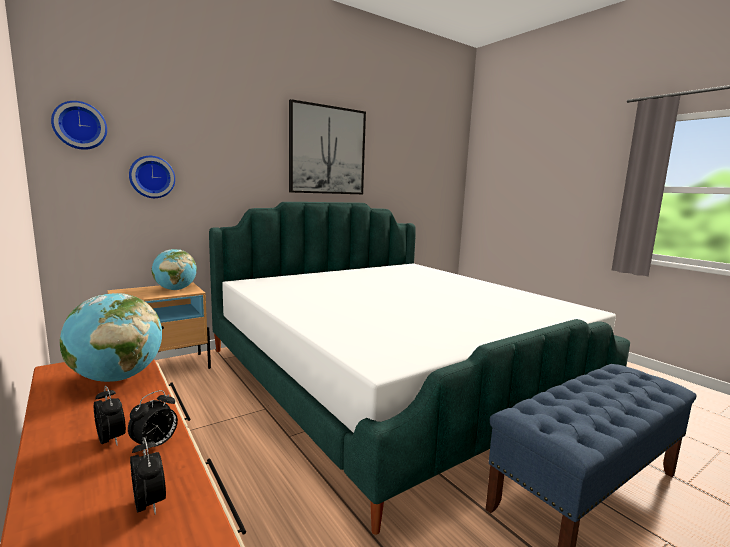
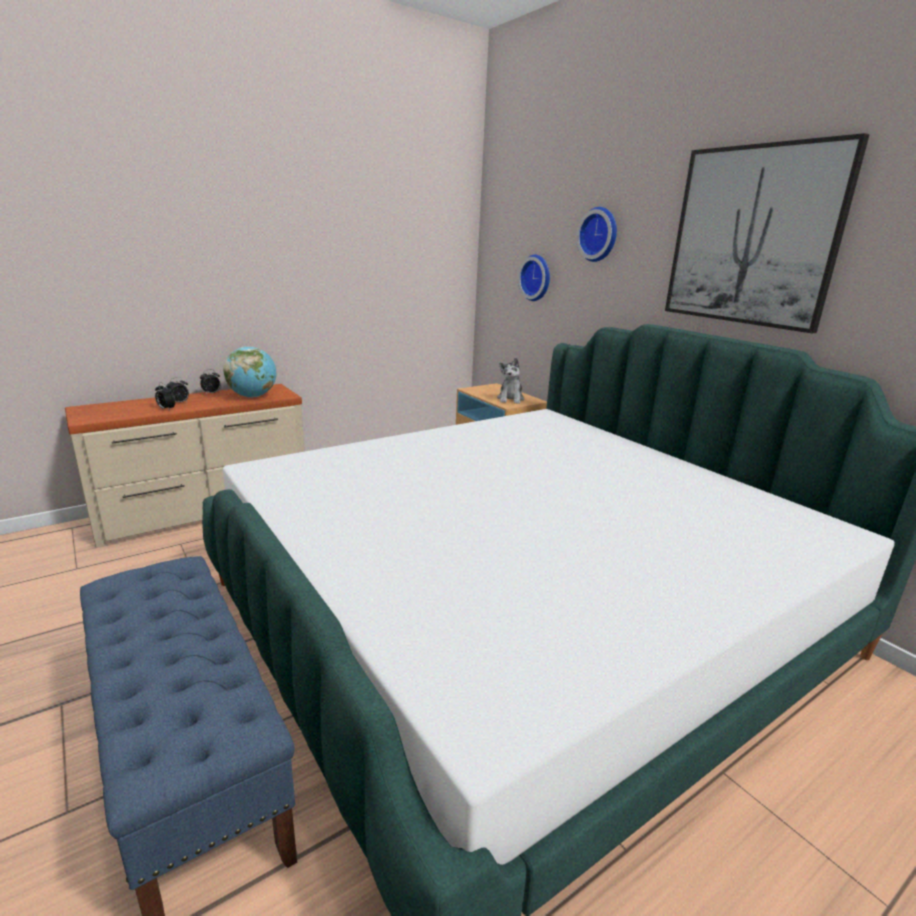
camera: 90 degrees right, 10 degrees up
wall clock [51,101,107,150] -> wall clock moved to [576,207,617,262]
alarm clock [130,437,166,515] -> alarm clock moved to [200,369,220,394]
globe [152,249,197,290] -> plush toy [497,358,524,404]

